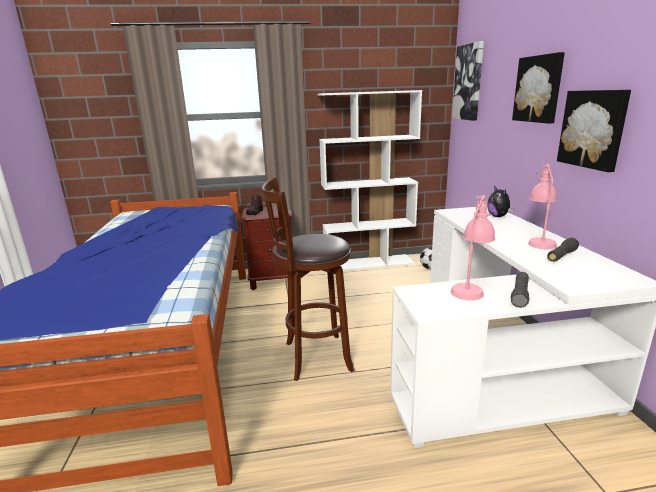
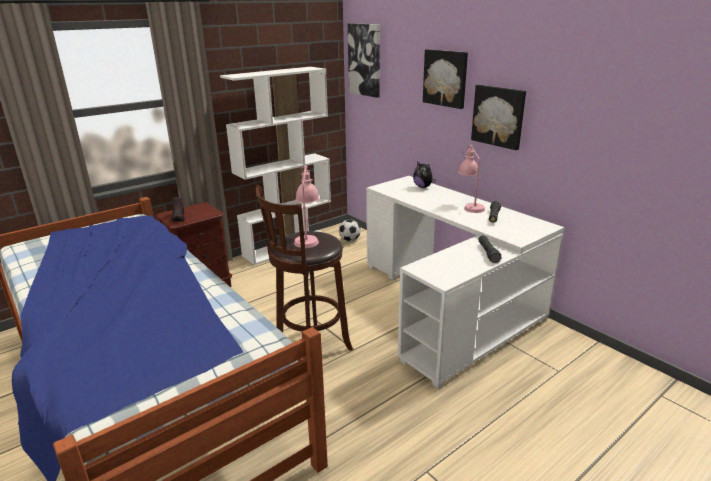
camera: 30 degrees left, 5 degrees up
pink table lamp [451,195,495,301] -> pink table lamp moved to [294,166,319,248]

